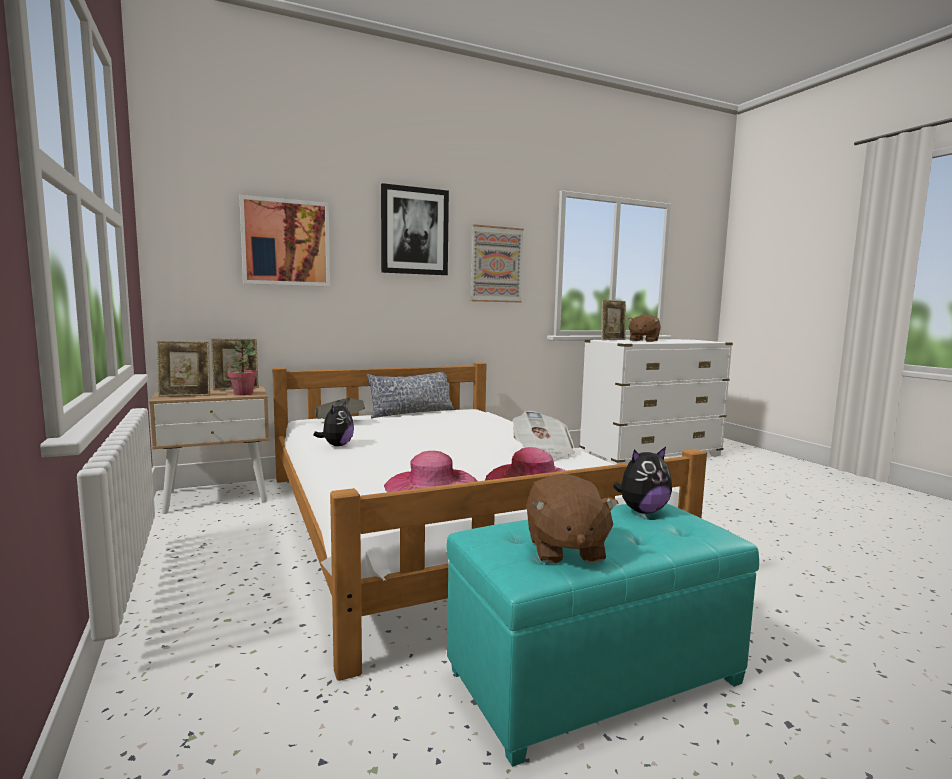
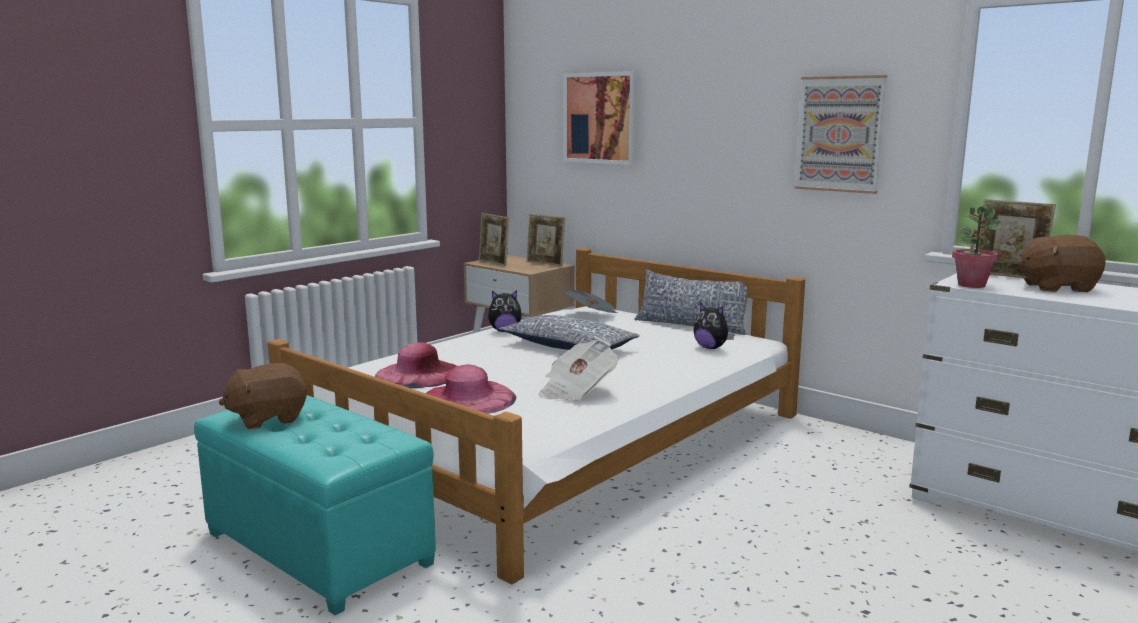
camera: 65 degrees right, 5 degrees up
potted plant [227,341,258,395] -> potted plant moved to [952,206,1003,288]
picture [381,183,449,275] -> none
plush toy [613,447,672,514] -> plush toy moved to [693,303,735,349]
none -> pillow [499,315,640,350]

